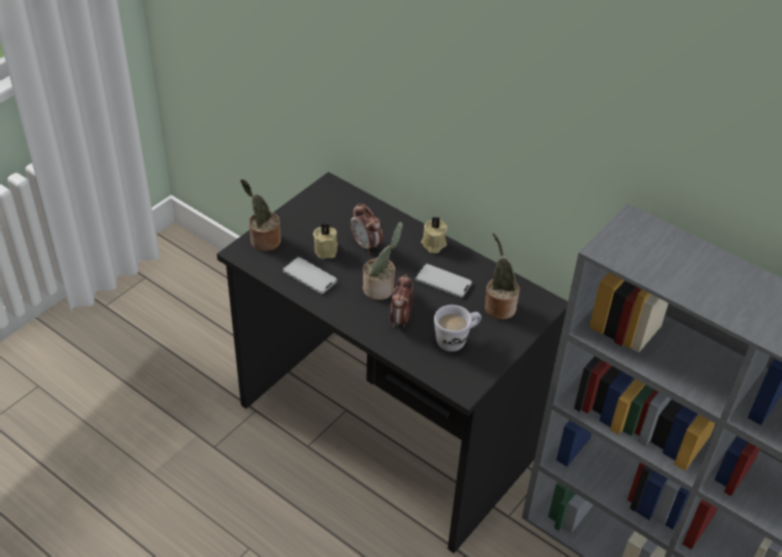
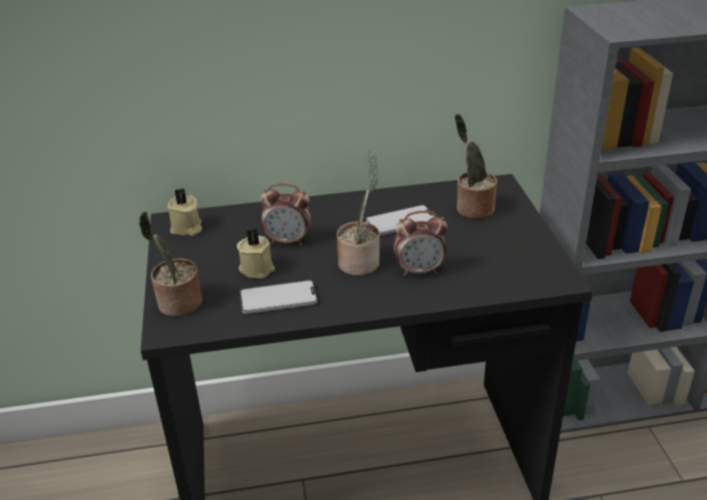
camera: 45 degrees left, 10 degrees down
alarm clock [390,274,414,327] -> alarm clock turned 60 degrees counterclockwise [394,211,447,276]
beige candle [421,216,448,253] -> beige candle moved to [168,189,202,236]
white mug [434,305,481,352] -> none

